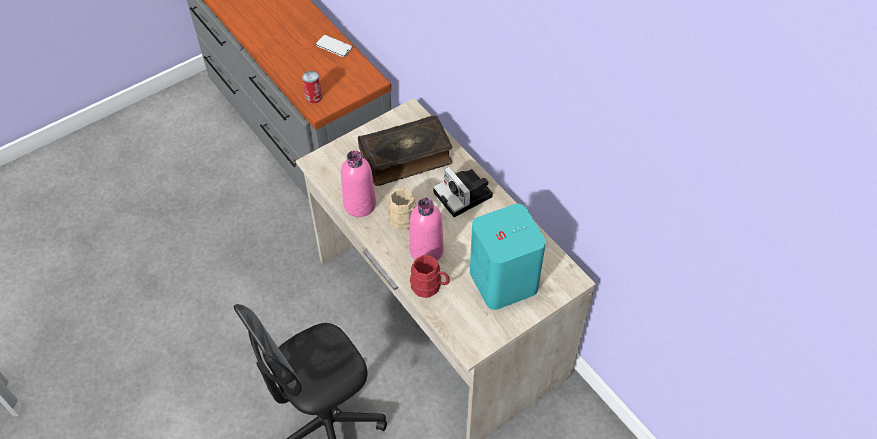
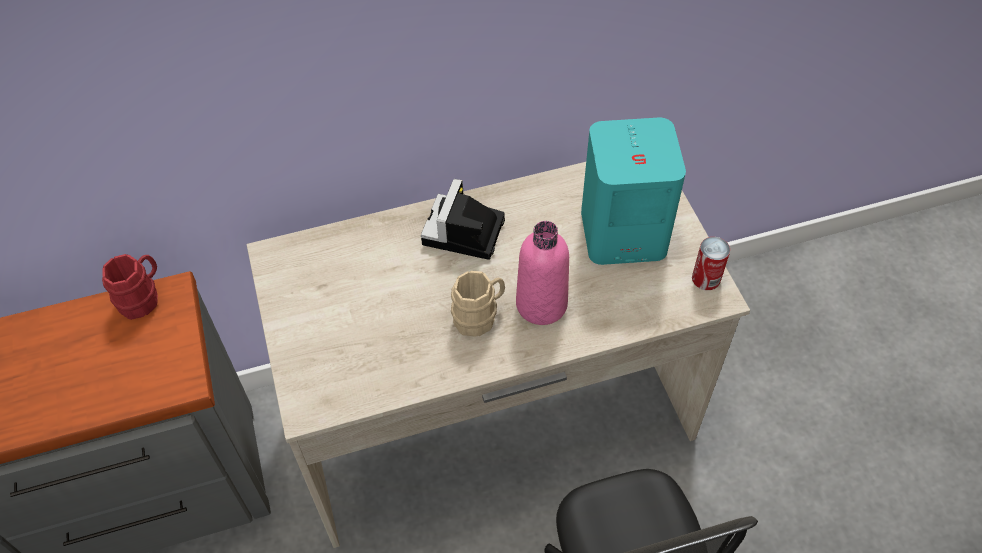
camera: 70 degrees left, 0 degrees up
can [302,71,322,104] -> can moved to [692,237,730,290]
phone [316,35,352,57] -> none
pink bottle [341,150,376,217] -> none
book [358,115,453,186] -> none
red mug [410,255,450,298] -> red mug moved to [102,254,158,320]
camera [433,166,493,217] -> camera turned 120 degrees clockwise [421,179,505,260]

